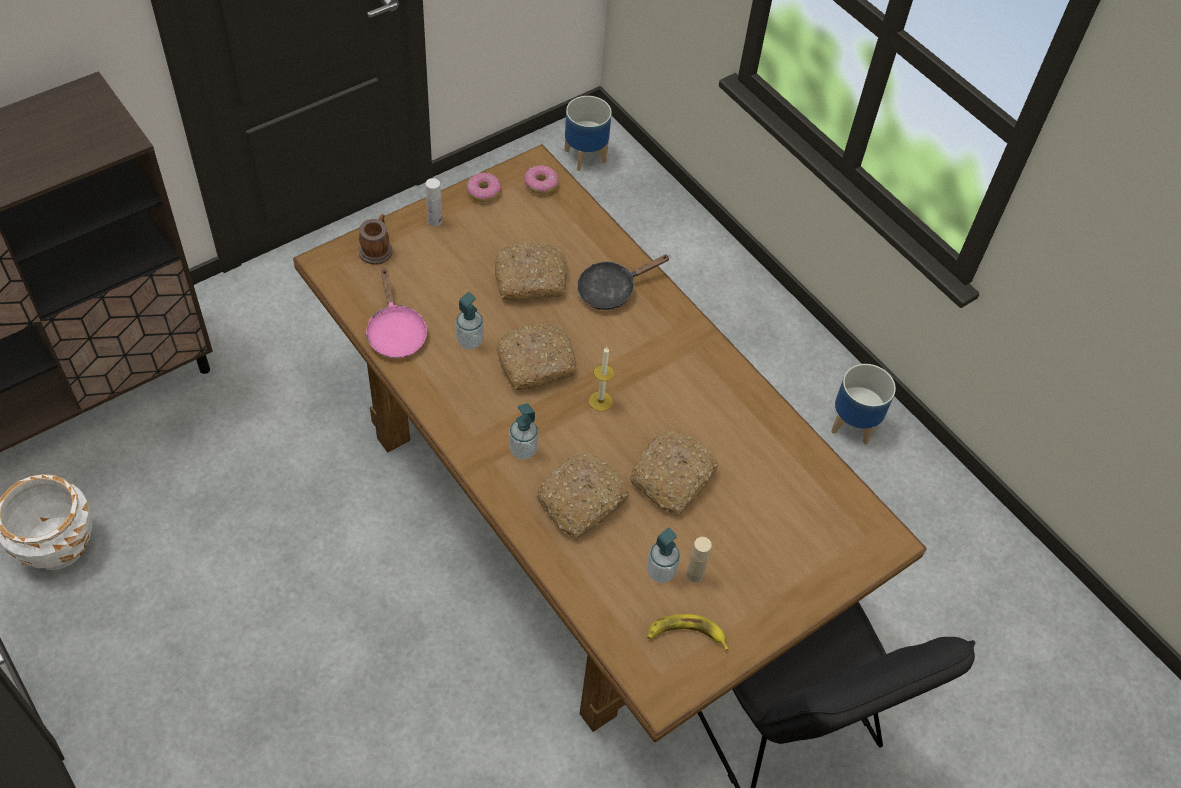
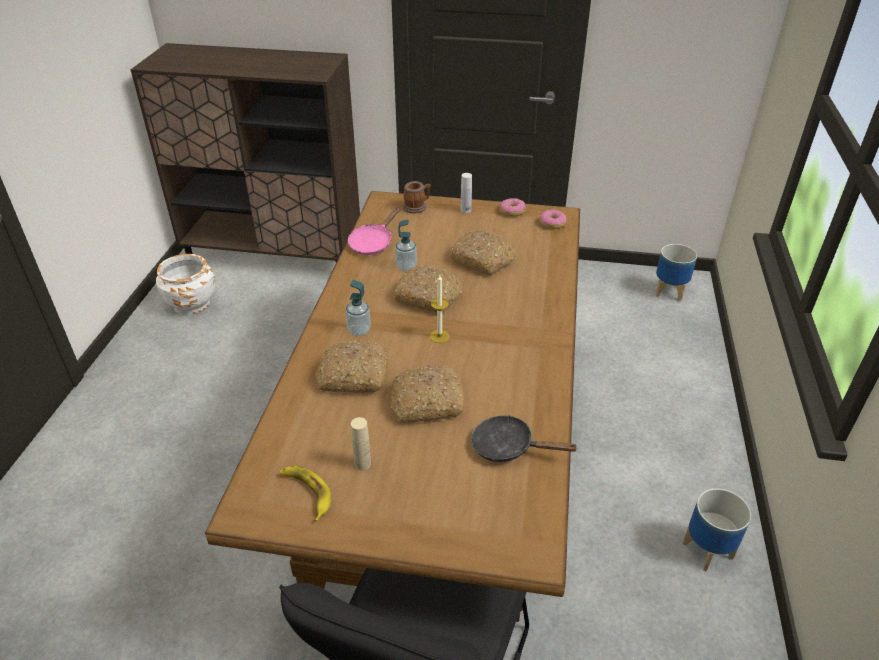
camera: 50 degrees right, 15 degrees down
black frying pan [577,255,669,310] -> black frying pan moved to [471,415,578,462]
soap dispenser [647,528,680,583] -> none

